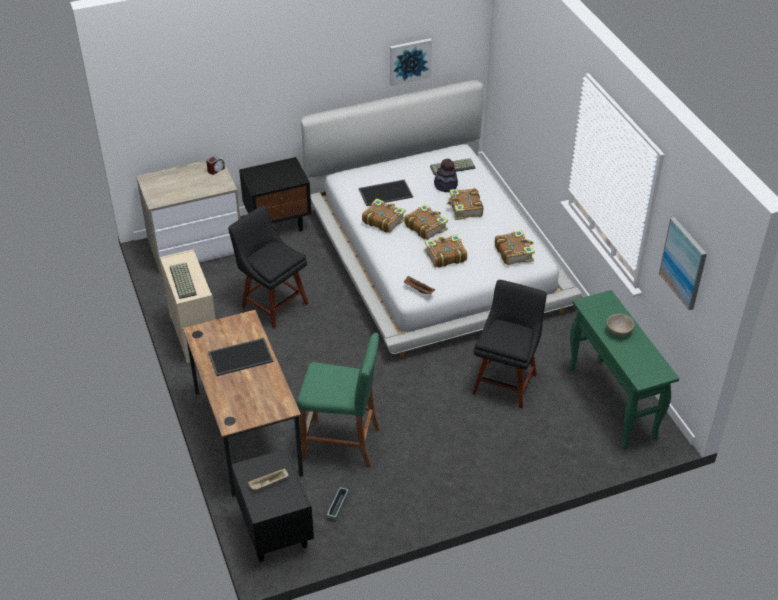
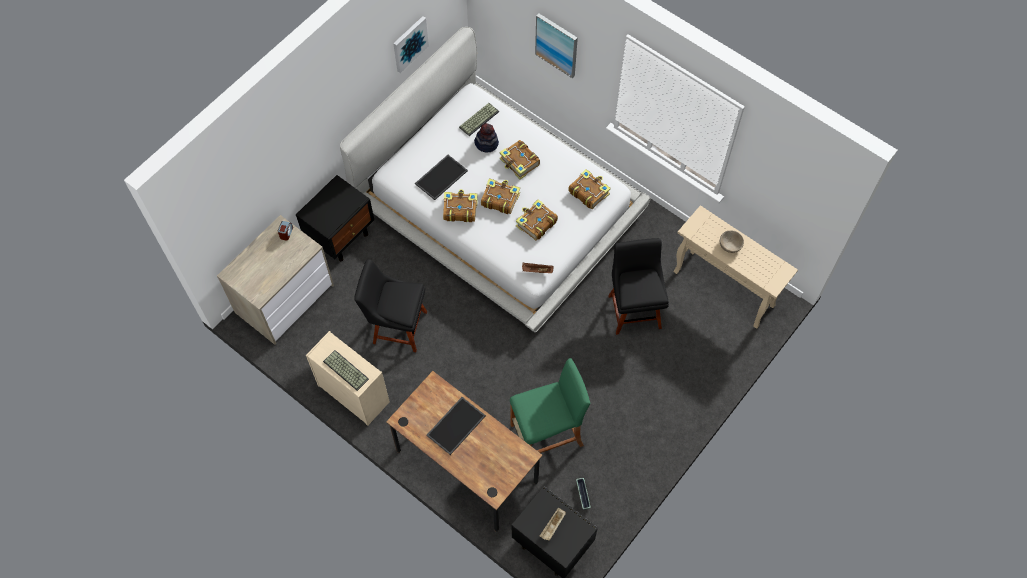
camera: 30 degrees left, 20 degrees up
green console table [568,290,679,450] -> beige console table [673,205,798,329]
picture [659,217,707,310] -> picture moved to [535,13,578,78]

